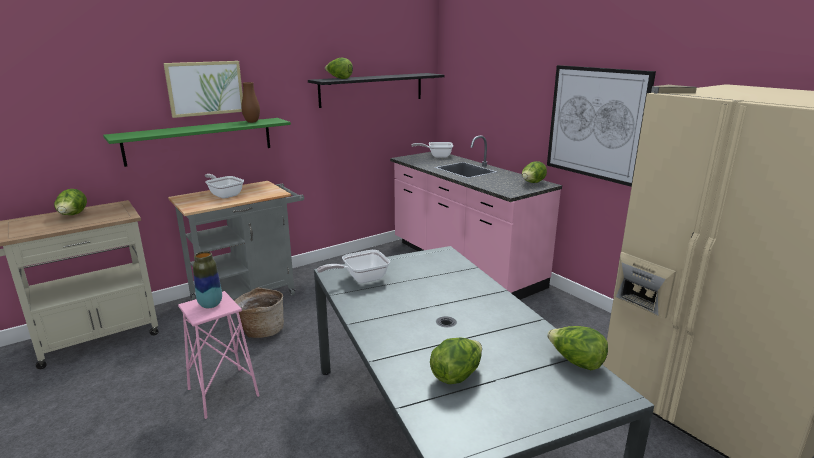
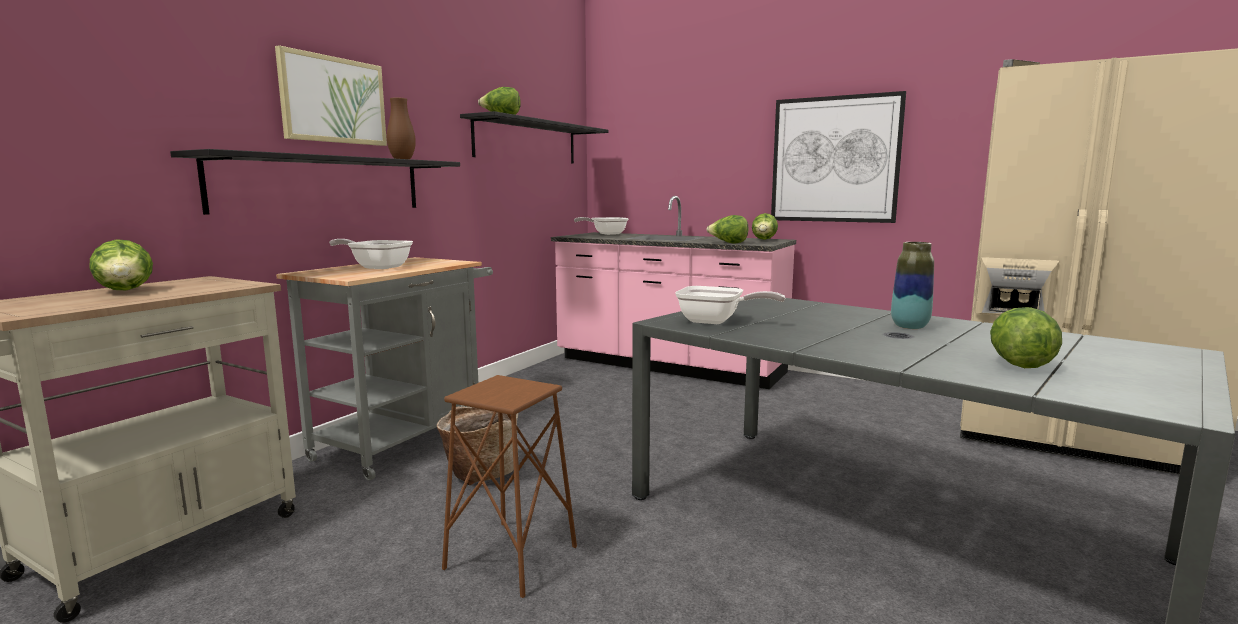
camera: 25 degrees left, 10 degrees down
green shelf [103,118,291,167] -> black shelf [170,149,460,215]
pink stool [178,291,259,419] -> brown stool [442,375,577,598]
vase [193,251,222,308] -> vase moved to [891,242,934,329]
frying pan [317,250,390,283] -> frying pan turned 105 degrees counterclockwise [675,286,785,324]
lettuce [547,326,608,370] -> lettuce moved to [706,215,749,244]

